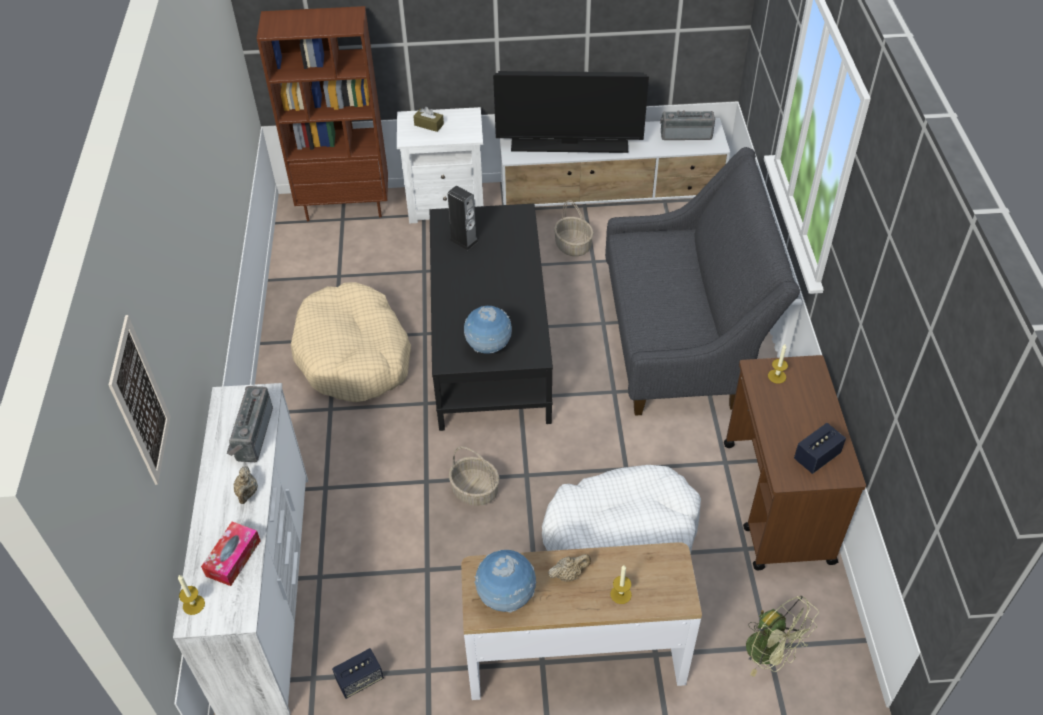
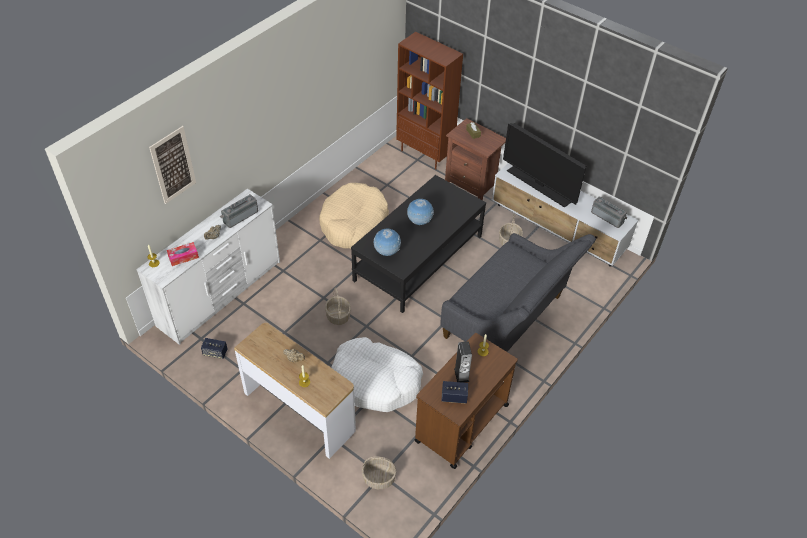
camera: 40 degrees right, 0 degrees up
white nightstand [397,107,483,224] -> brown nightstand [445,118,506,200]
speaker [447,186,479,250] -> speaker moved to [454,341,472,383]
globe [474,550,537,613] -> globe moved to [407,199,434,225]
green fan [746,596,819,677] -> basket [362,457,396,489]

